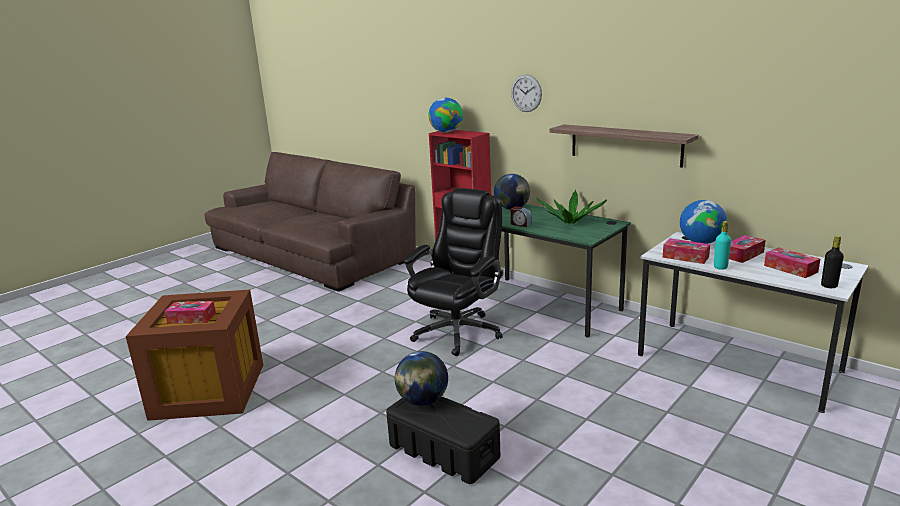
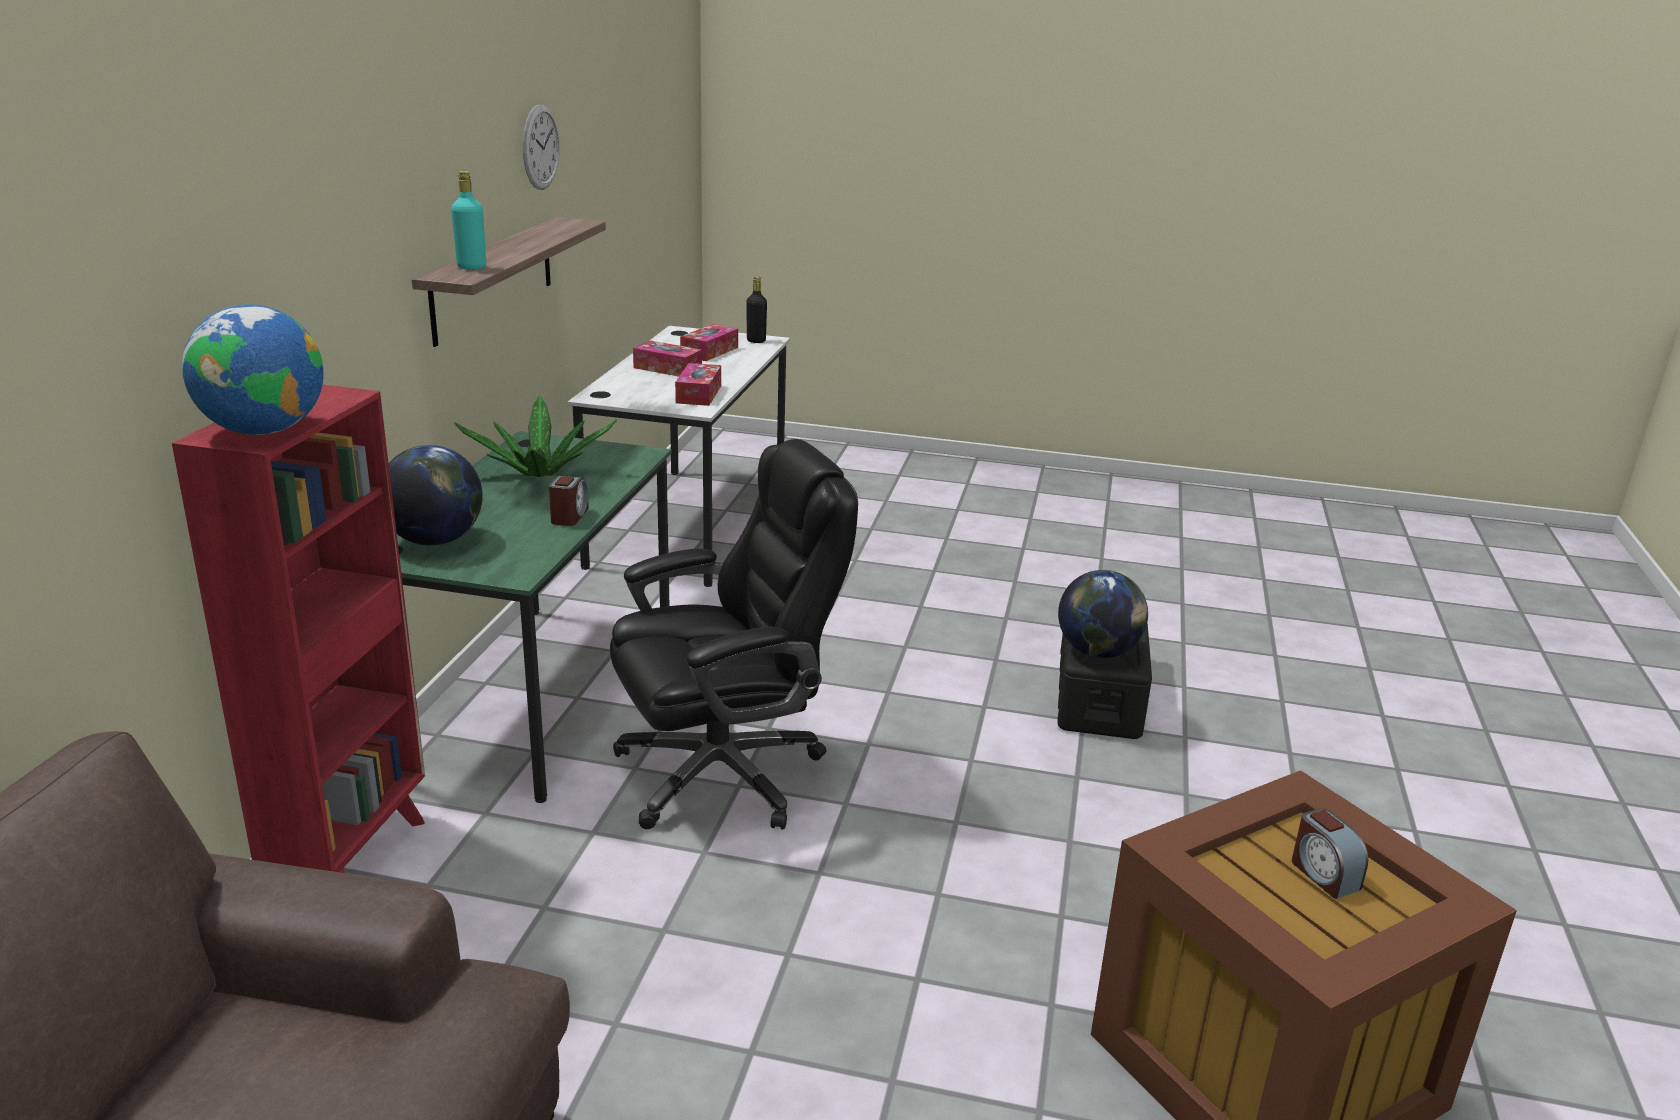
camera: 120 degrees left, 5 degrees up
tissue box [164,301,216,324] -> alarm clock [1292,808,1368,899]
black office chair [404,188,503,356] -> black office chair turned 150 degrees clockwise [610,439,858,830]
wall clock [511,74,542,112] -> wall clock moved to [523,104,560,190]
globe [680,200,727,244] -> none
turquoise bottle [714,221,731,270] -> turquoise bottle moved to [451,171,486,270]

